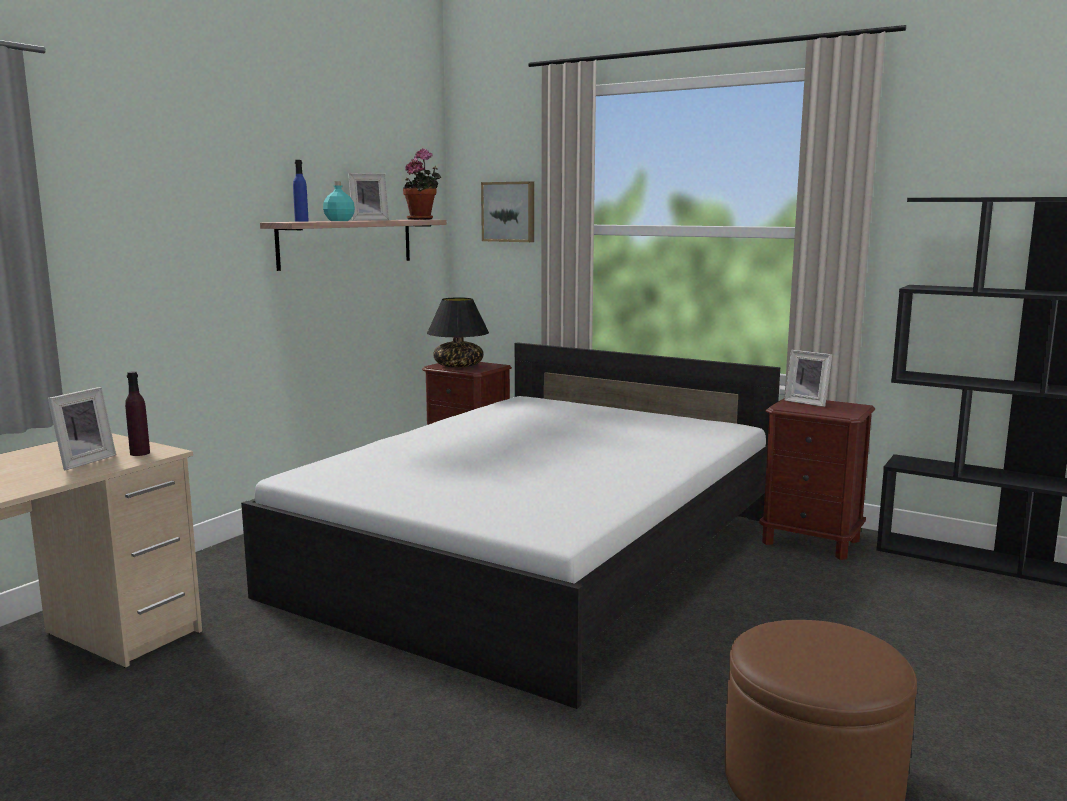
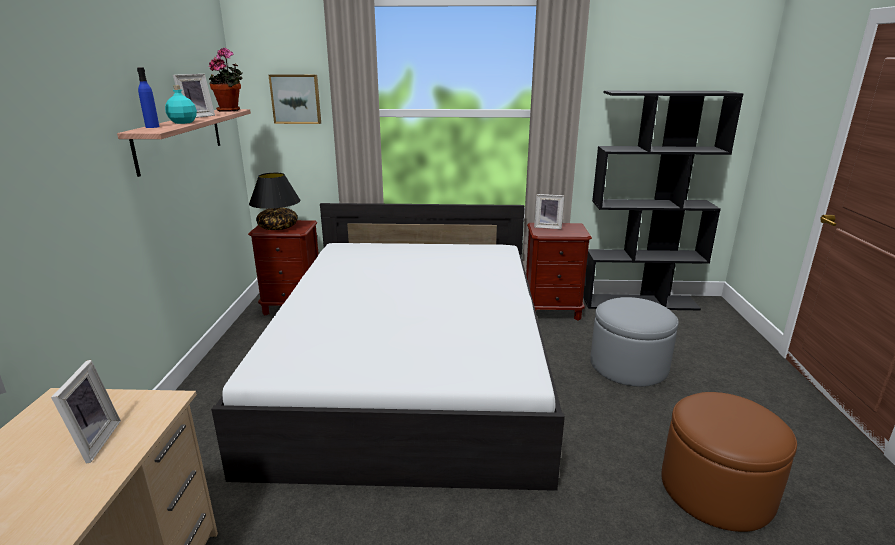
camera: 30 degrees left, 10 degrees up
purple bottle [125,371,150,456] -> none
none -> grey ottoman [590,297,679,387]

